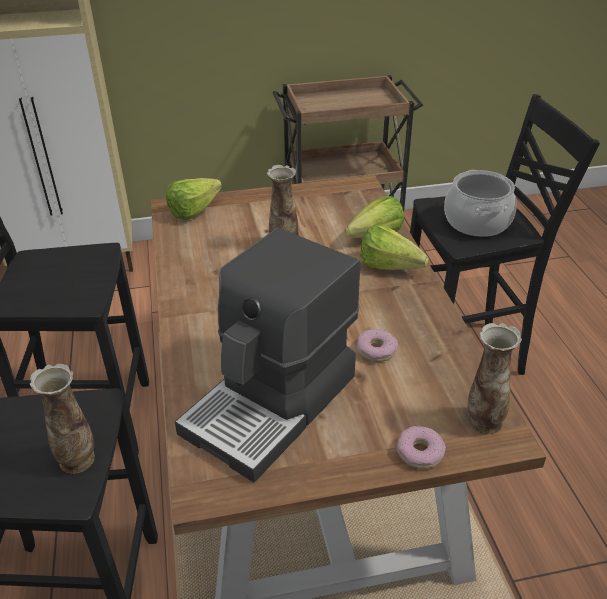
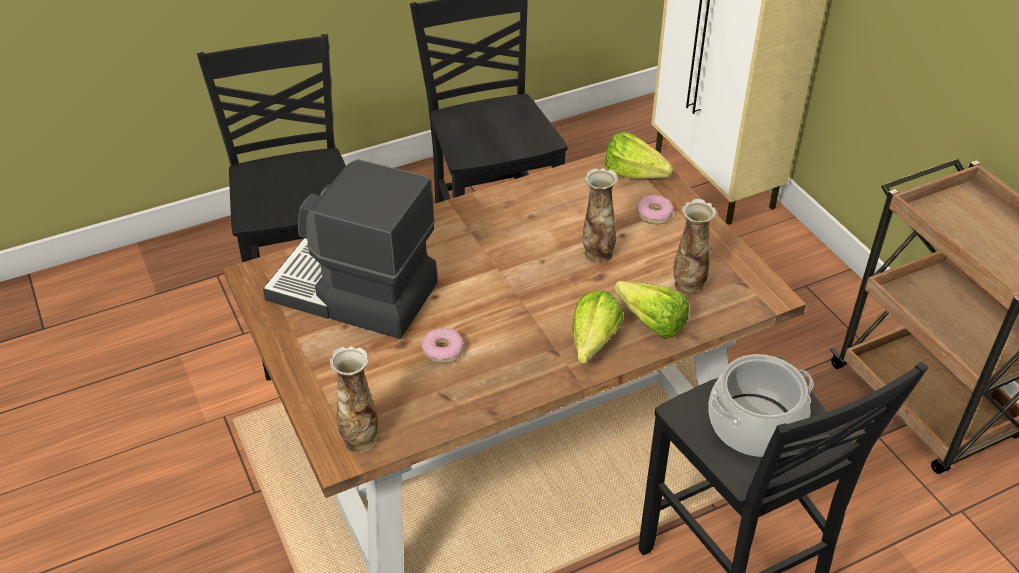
camera: 75 degrees right, 5 degrees up
vase [30,364,95,474] -> vase moved to [673,199,716,295]
donut [397,426,446,469] -> donut moved to [637,195,673,225]

